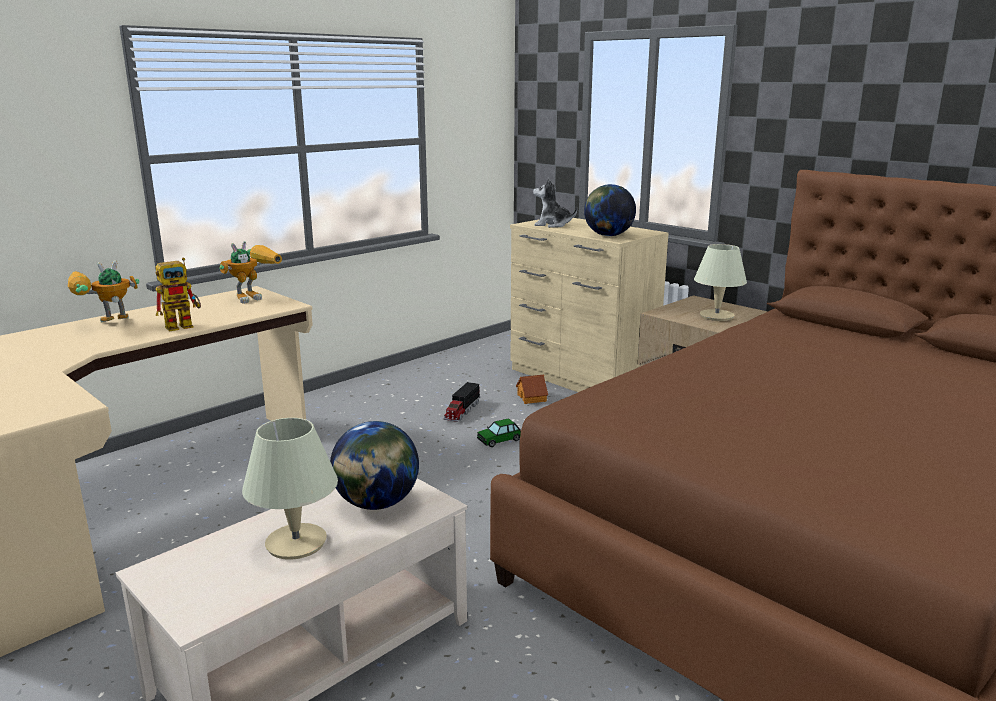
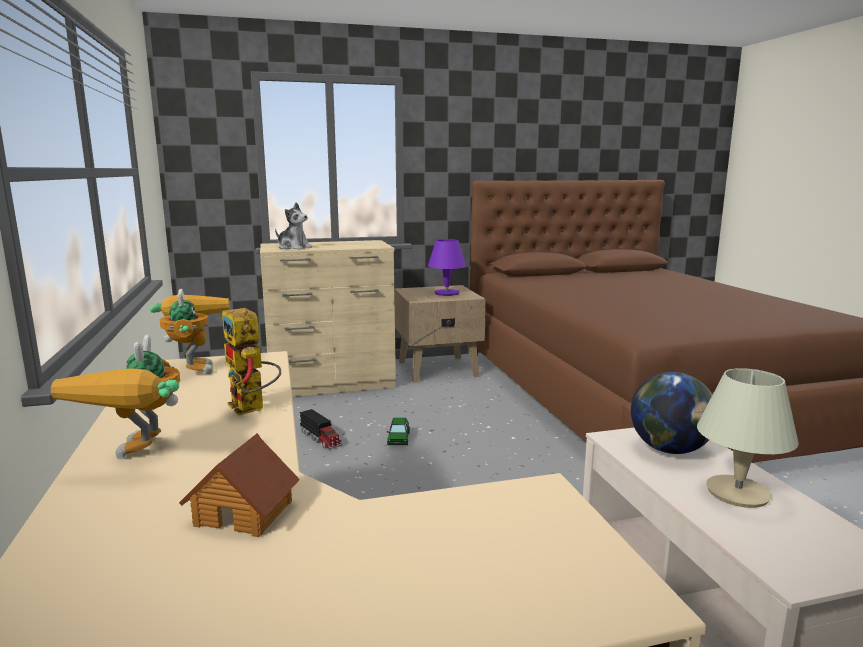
camera: 60 degrees left, 5 degrees down
toy robot [155,258,201,332] -> toy robot turned 150 degrees clockwise [222,308,281,415]
toy house [516,374,548,404] -> toy house moved to [179,433,300,537]
plush toy [533,178,577,228] -> plush toy turned 105 degrees counterclockwise [275,202,312,250]
globe [584,184,636,236] -> none
beige table lamp [694,244,747,321] -> purple table lamp [428,239,466,296]

